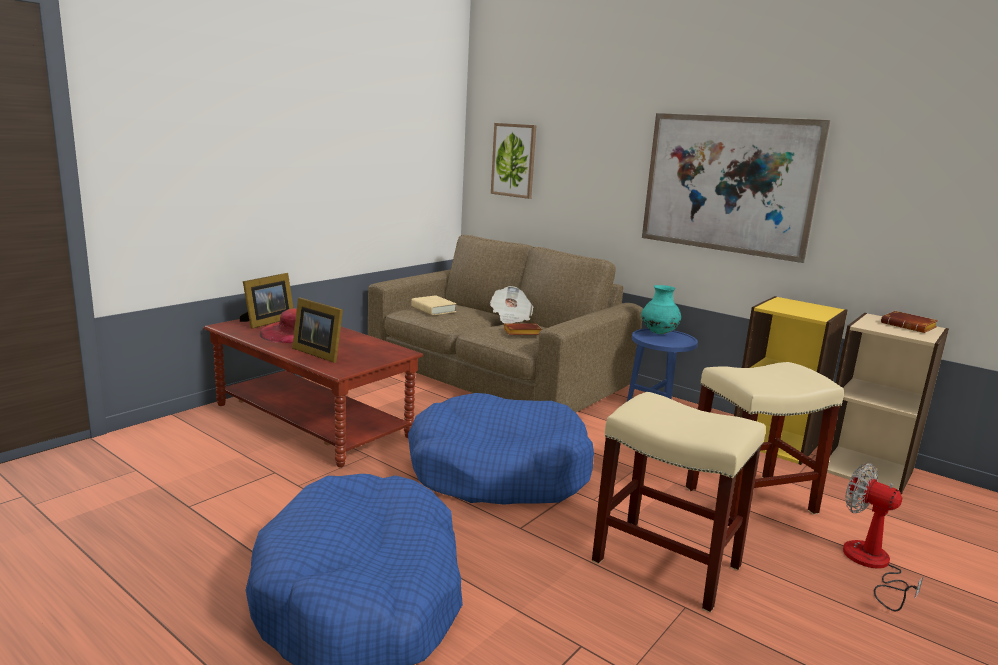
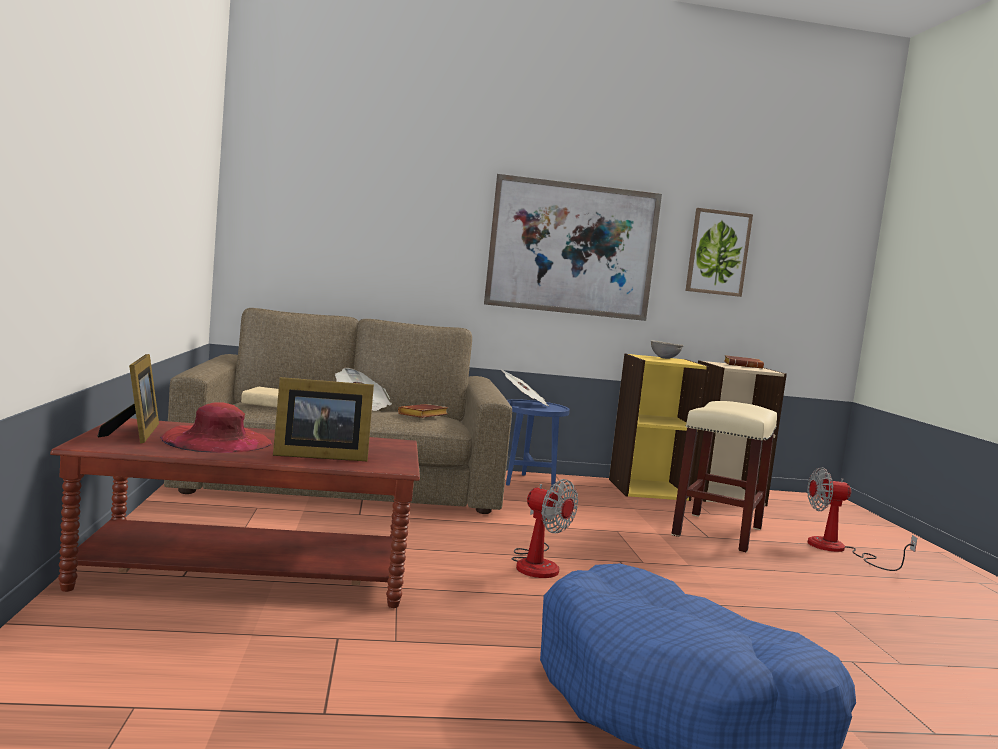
camera: 45 degrees left, 10 degrees down
blue dog bed [408,393,594,505] -> fan [512,479,578,578]
picture [491,123,536,199] -> picture moved to [685,208,753,297]
beige stool [592,392,766,613] -> none
turquoise vase [641,285,681,334] -> newspaper [502,370,548,406]
none -> grey bowl [651,340,684,359]

